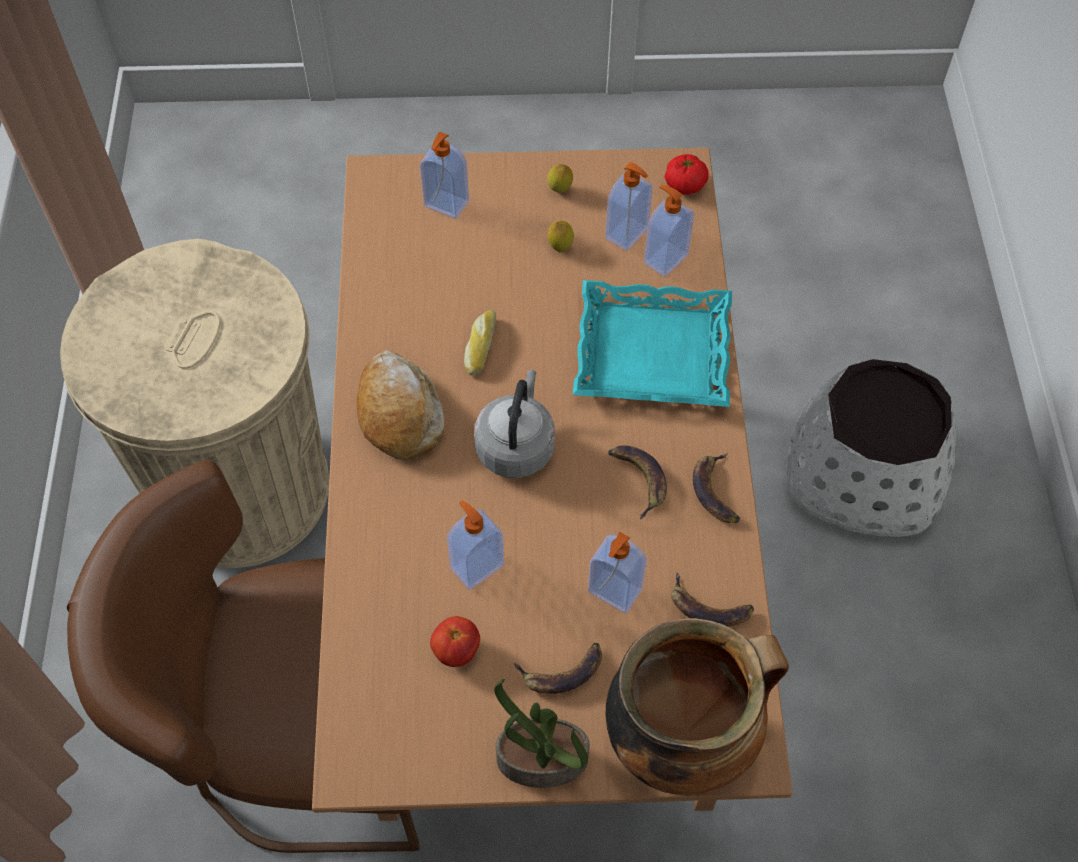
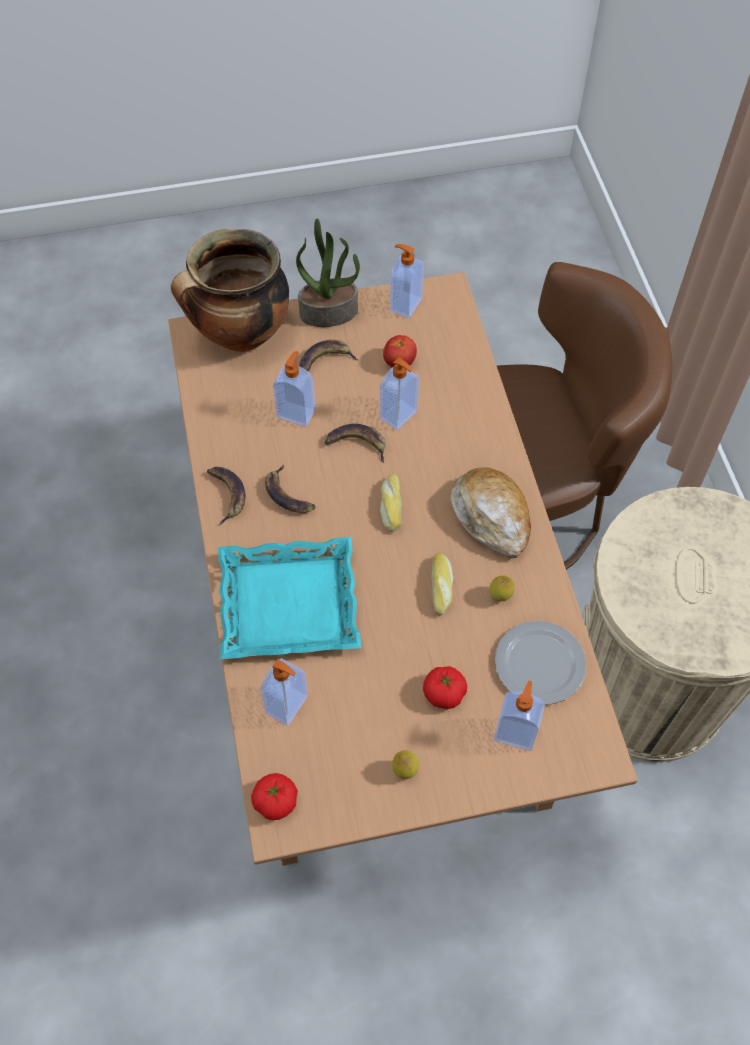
camera: 170 degrees right, 0 degrees up
grey kettle [474,370,555,478] -> bread [380,474,401,532]
lemon [548,221,574,253] -> lemon moved to [490,575,515,601]
soap dispenser [605,162,653,251] -> soap dispenser moved to [390,244,424,318]
banana [671,572,754,627] -> banana moved to [324,424,386,463]
white planter [786,359,956,537] -> none
none -> tomato [423,666,467,709]
none -> plate [495,621,586,705]

